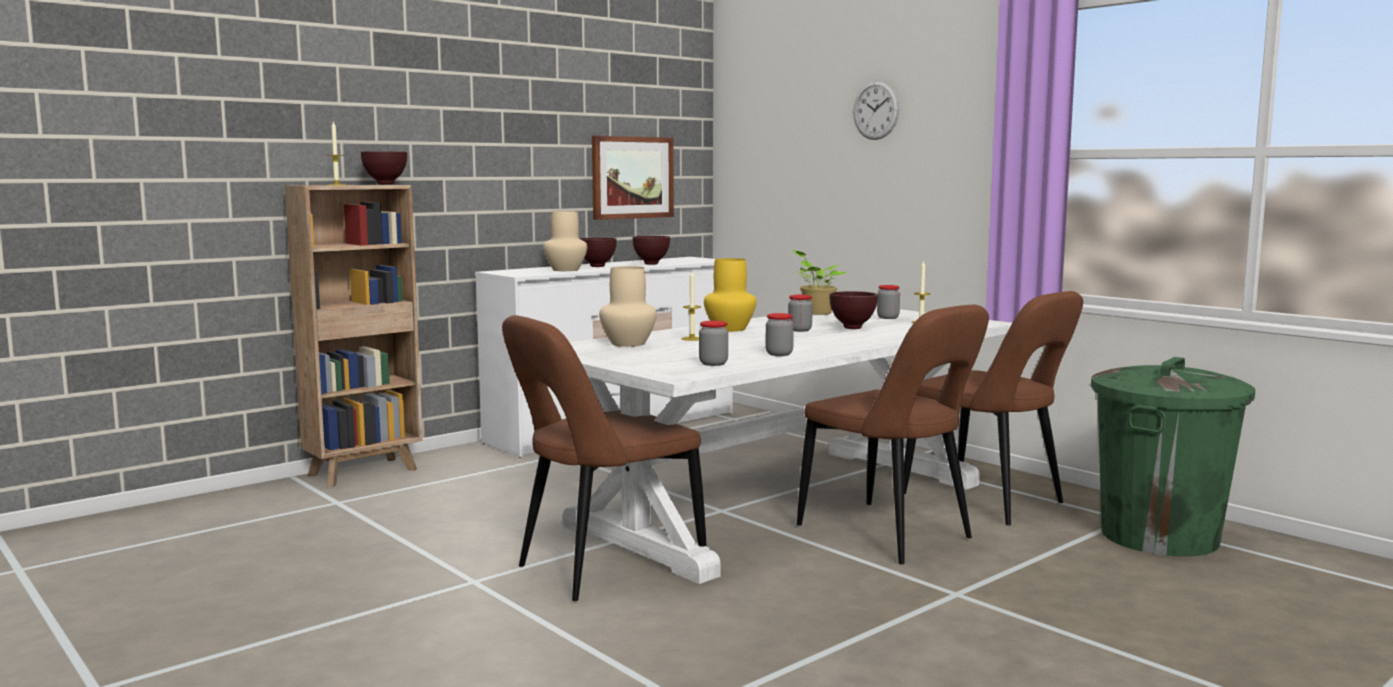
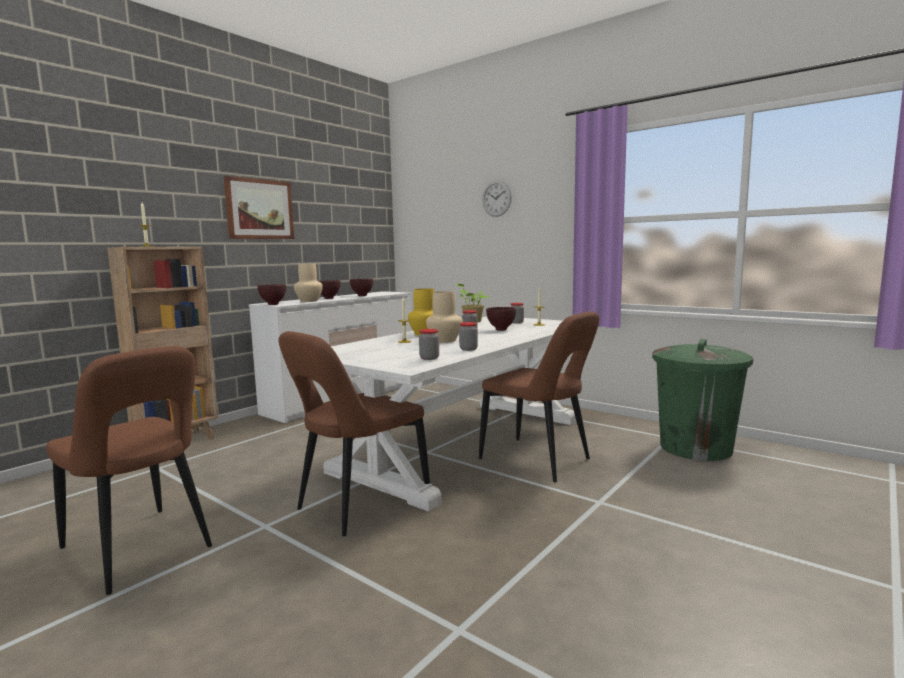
camera: 10 degrees left, 0 degrees up
brown bowl [361,151,407,185] -> brown bowl moved to [258,284,286,305]
picture [592,136,674,220] -> picture moved to [224,176,294,239]
beige vase [599,266,657,347] -> beige vase moved to [426,291,463,343]
brown chair [904,291,1083,526] -> brown chair moved to [46,346,212,595]

